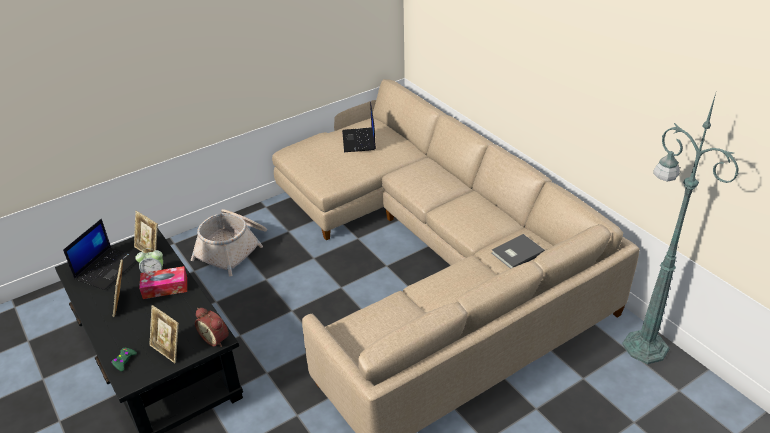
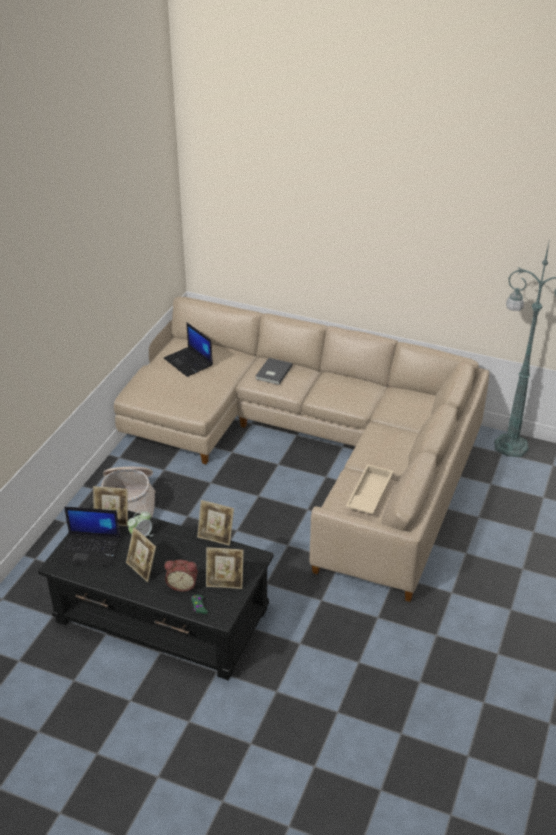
camera: 35 degrees left, 0 degrees up
laptop [63,219,136,290] -> laptop turned 105 degrees clockwise [59,507,120,567]
tissue box [139,266,187,299] -> none
alarm clock [195,308,229,347] -> alarm clock moved to [165,560,198,592]
grey book [492,234,545,269] -> grey book moved to [256,358,293,385]
none -> picture frame [197,500,234,546]
none -> beige tray [346,464,393,514]

